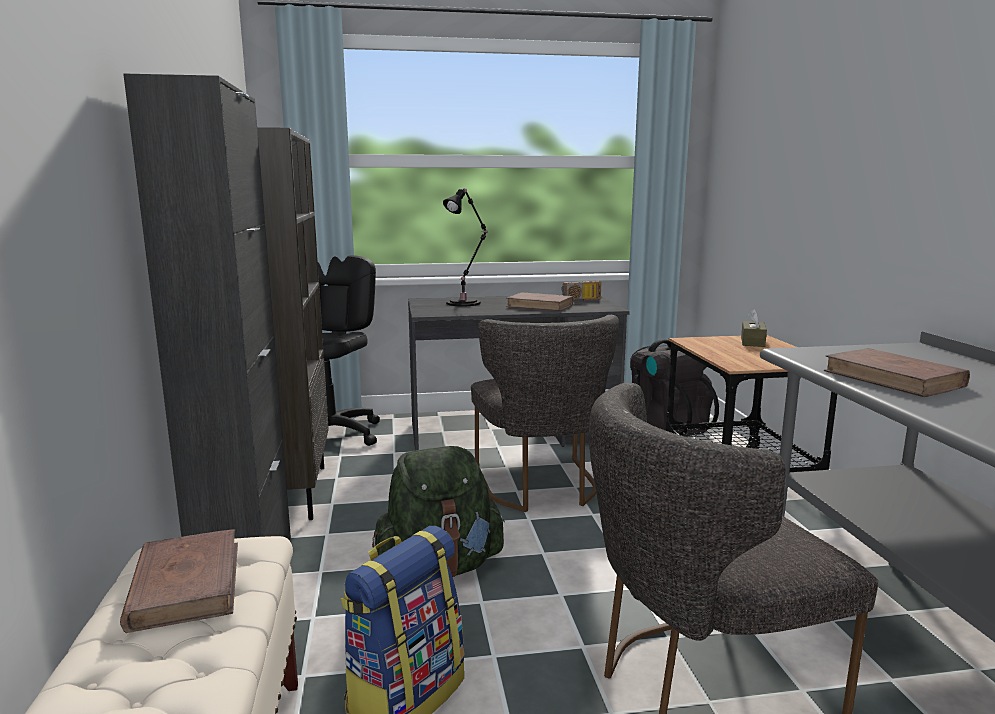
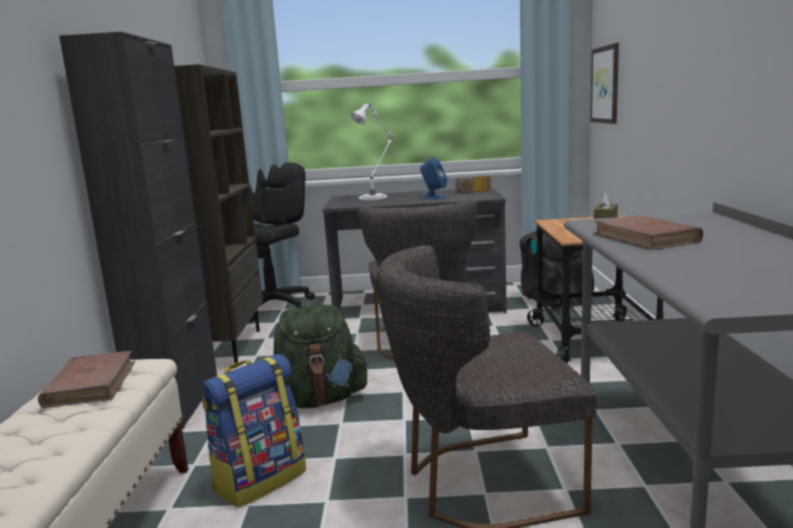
camera: 10 degrees right, 0 degrees up
black table lamp [443,188,488,306] -> white table lamp [351,103,393,200]
brown book [506,292,573,311] -> blue speaker [420,158,447,199]
none -> picture [590,43,619,124]

